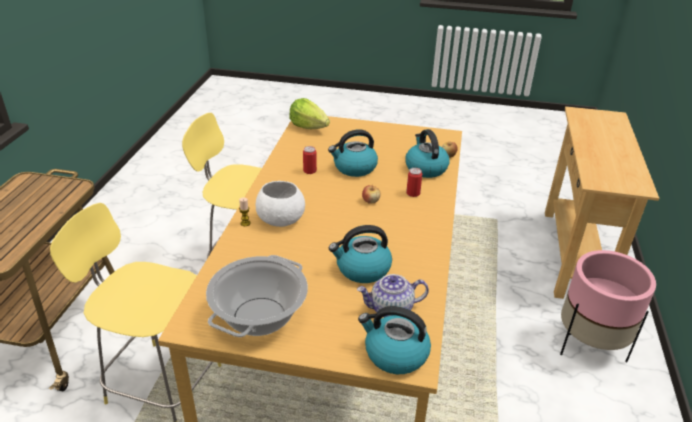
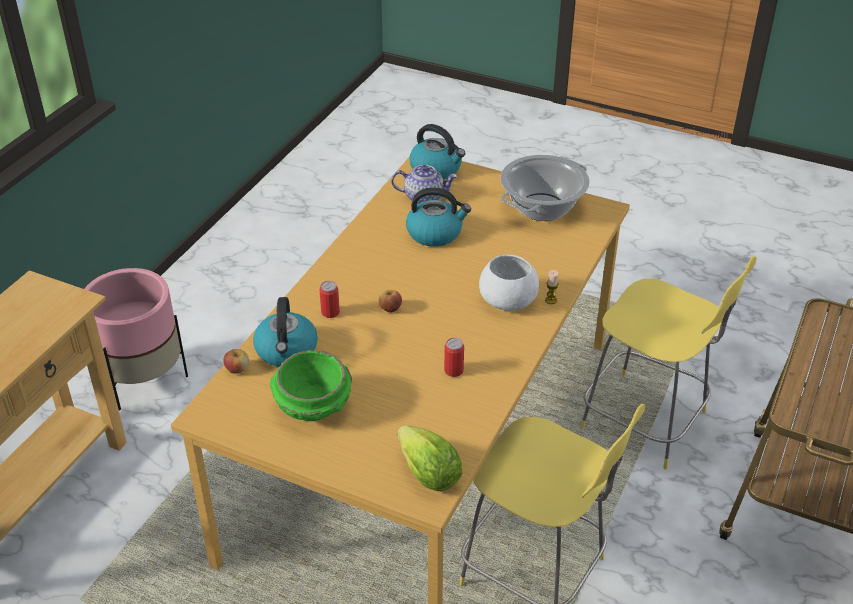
camera: 165 degrees left, 5 degrees up
kettle [328,129,378,177] -> none
none -> green bowl [270,350,352,421]

